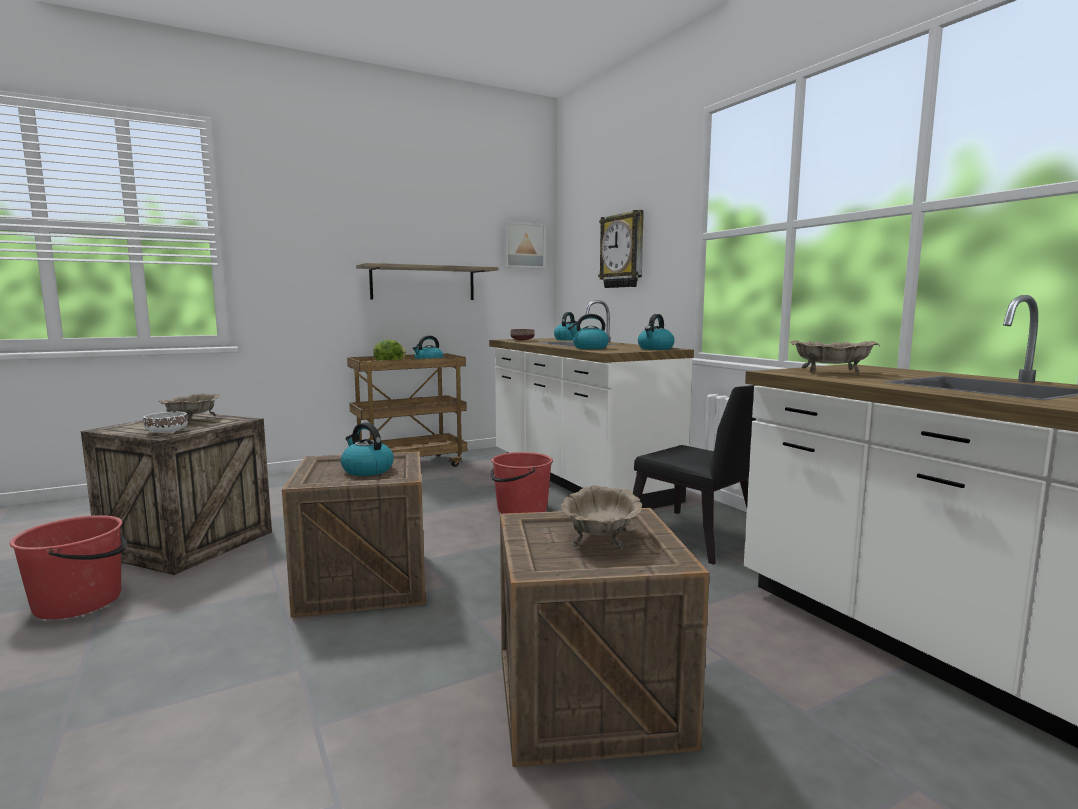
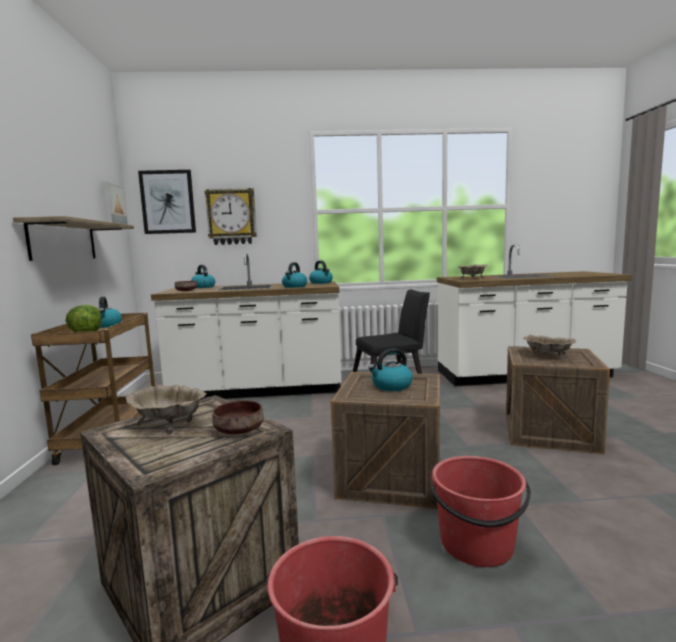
camera: 65 degrees left, 0 degrees up
white bowl [143,412,188,433] -> brown bowl [212,400,264,435]
red bucket [490,452,553,514] -> red bucket moved to [430,456,531,567]
none -> picture [138,170,196,234]

